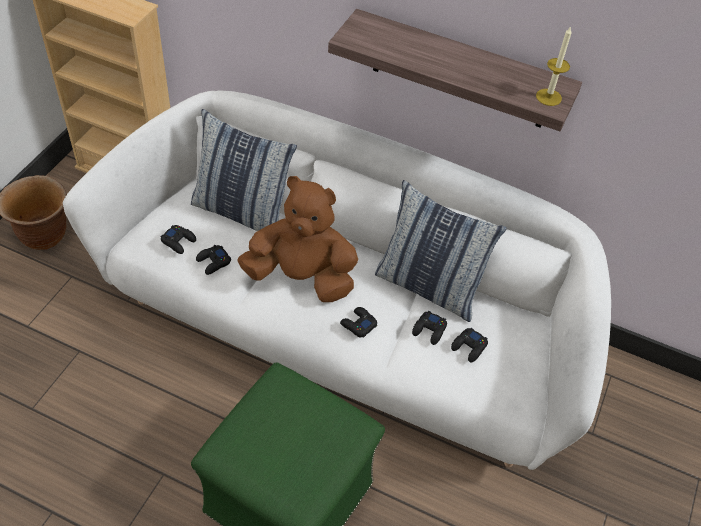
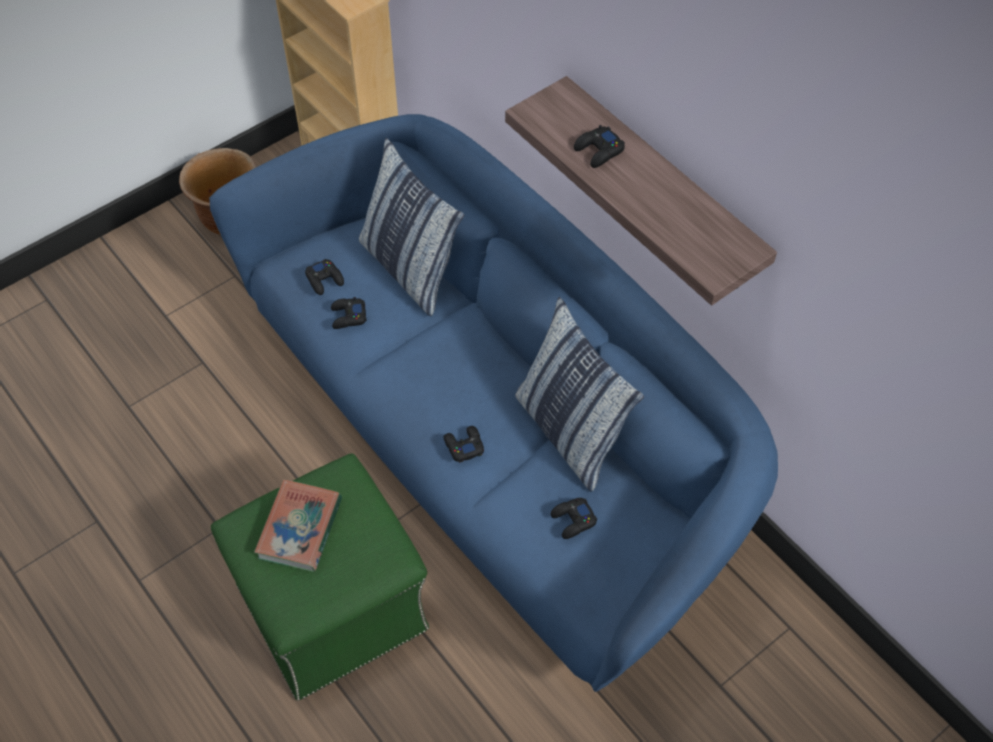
camera: 30 degrees right, 5 degrees up
white sofa [63,90,611,470] -> blue sofa [209,114,778,692]
brown plush toy [237,176,358,302] -> none
black game controller [412,311,447,345] -> black game controller moved to [574,125,625,168]
candle [536,26,572,106] -> none
none -> book [254,479,342,572]

